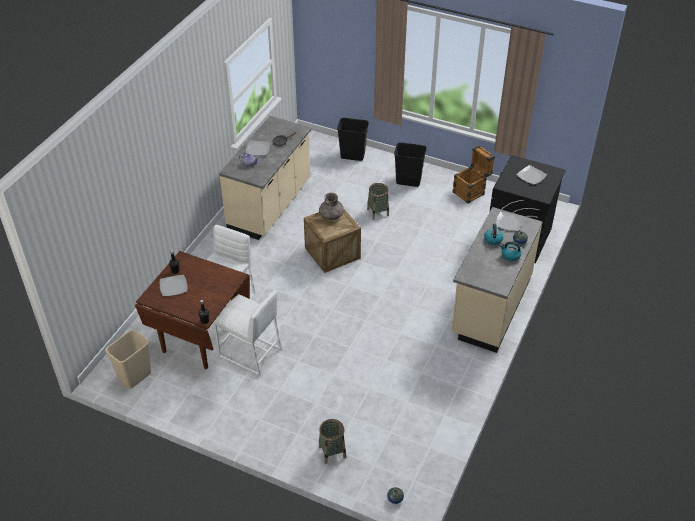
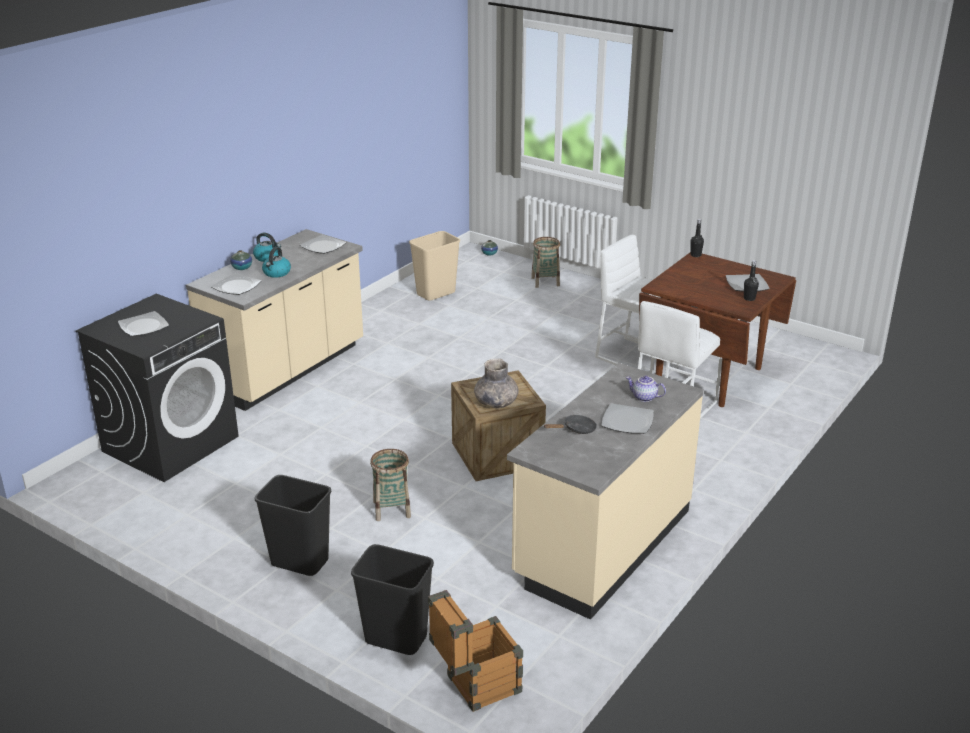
camera: 170 degrees left, 15 degrees down
beige trash can [105,330,151,389] -> beige trash can moved to [409,231,460,301]
crate [452,145,495,204] -> crate moved to [428,590,523,712]
none -> plate [300,235,346,254]

